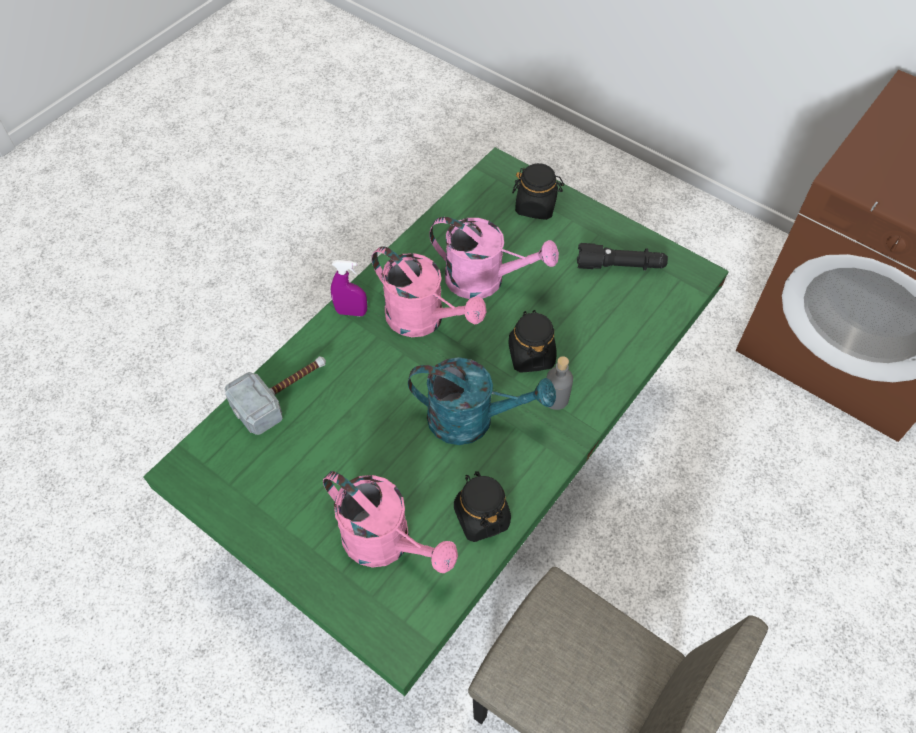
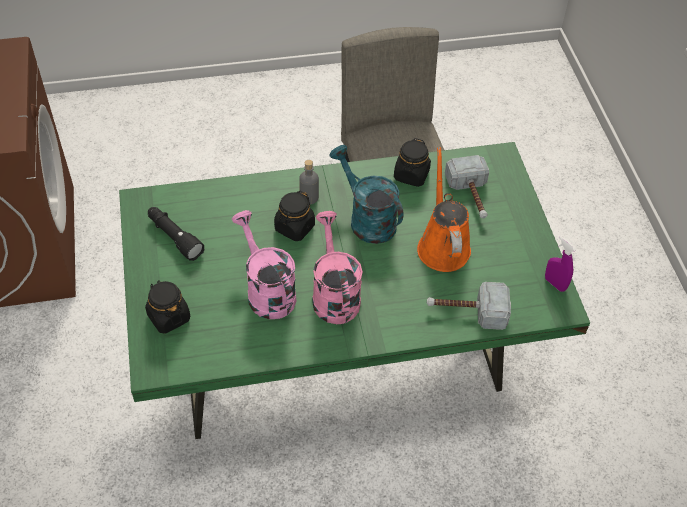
camera: 140 degrees left, 5 degrees down
pink watering can [323,471,458,573] -> hammer [445,155,489,218]
purple spray bottle [331,260,367,316] -> purple spray bottle moved to [545,236,576,292]
none -> orange watering can [417,147,471,272]

